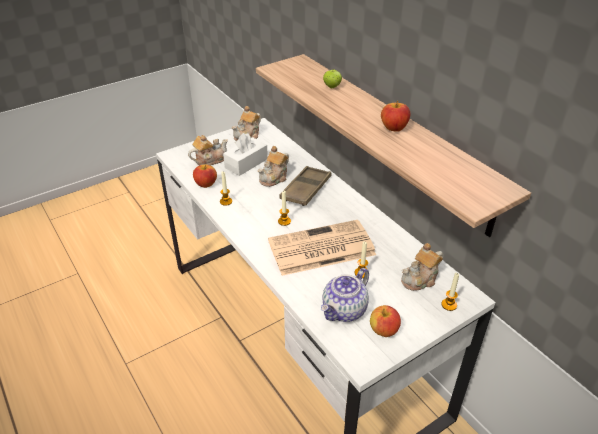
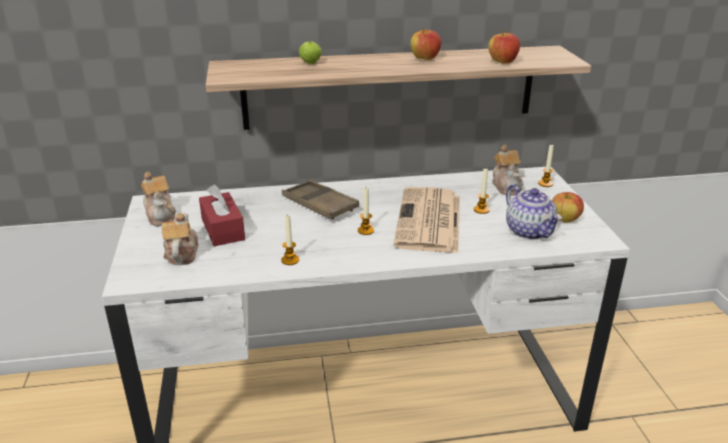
camera: 65 degrees left, 10 degrees down
apple [193,164,217,188] -> apple moved to [488,30,520,64]
white tissue box [223,133,268,176] -> red tissue box [199,185,245,246]
teapot [257,146,289,187] -> none

